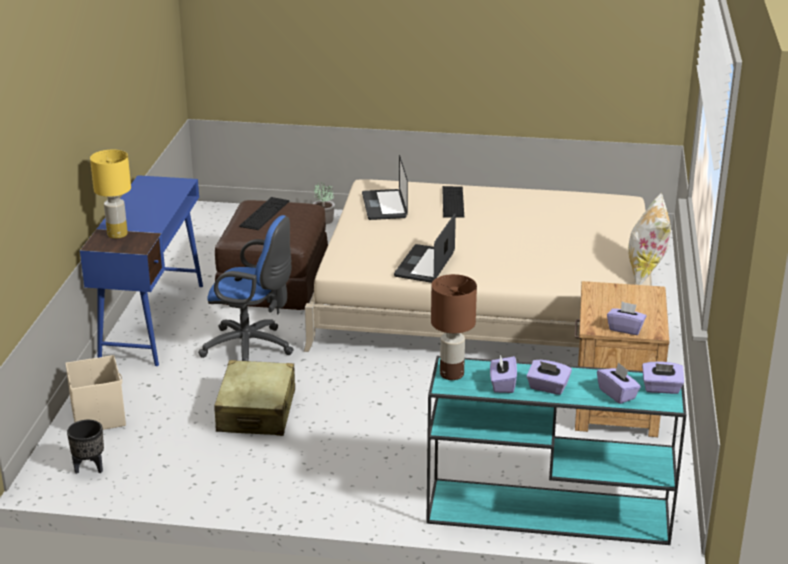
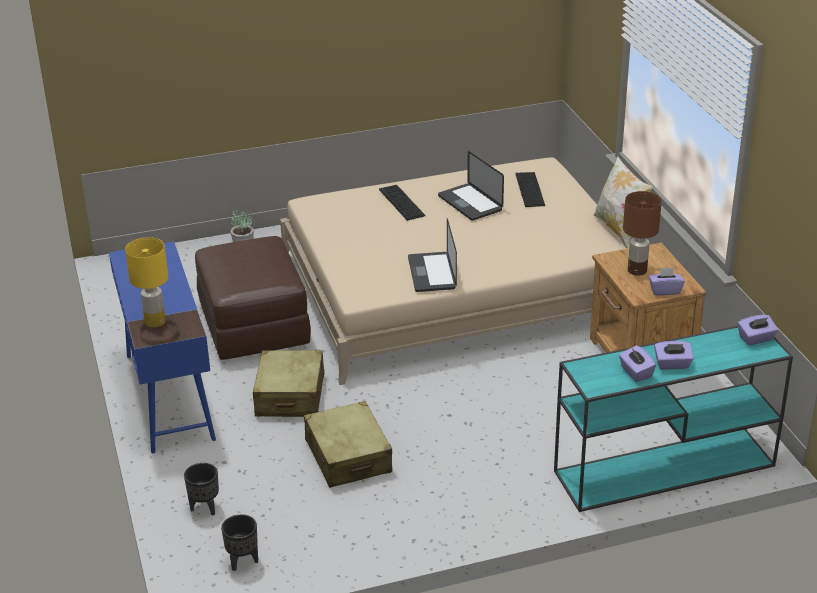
camera: 25 degrees left, 5 degrees up
beige storage box [65,355,126,430] -> black planter [184,463,219,516]
blue office chair [198,215,294,361] -> beige suitcase [253,350,324,417]
keyboard [239,197,290,230] -> keyboard moved to [515,172,545,207]
laptop [362,155,408,220] -> laptop moved to [438,151,504,221]
brown table lamp [431,274,477,380] -> brown table lamp moved to [623,191,662,276]
purple tissue box [597,362,641,404] -> none

